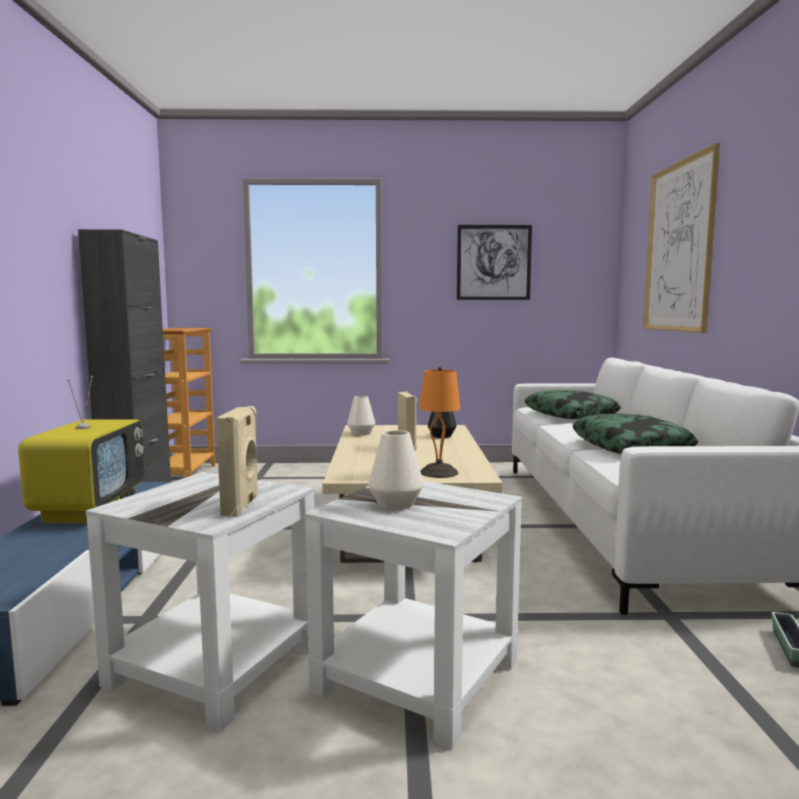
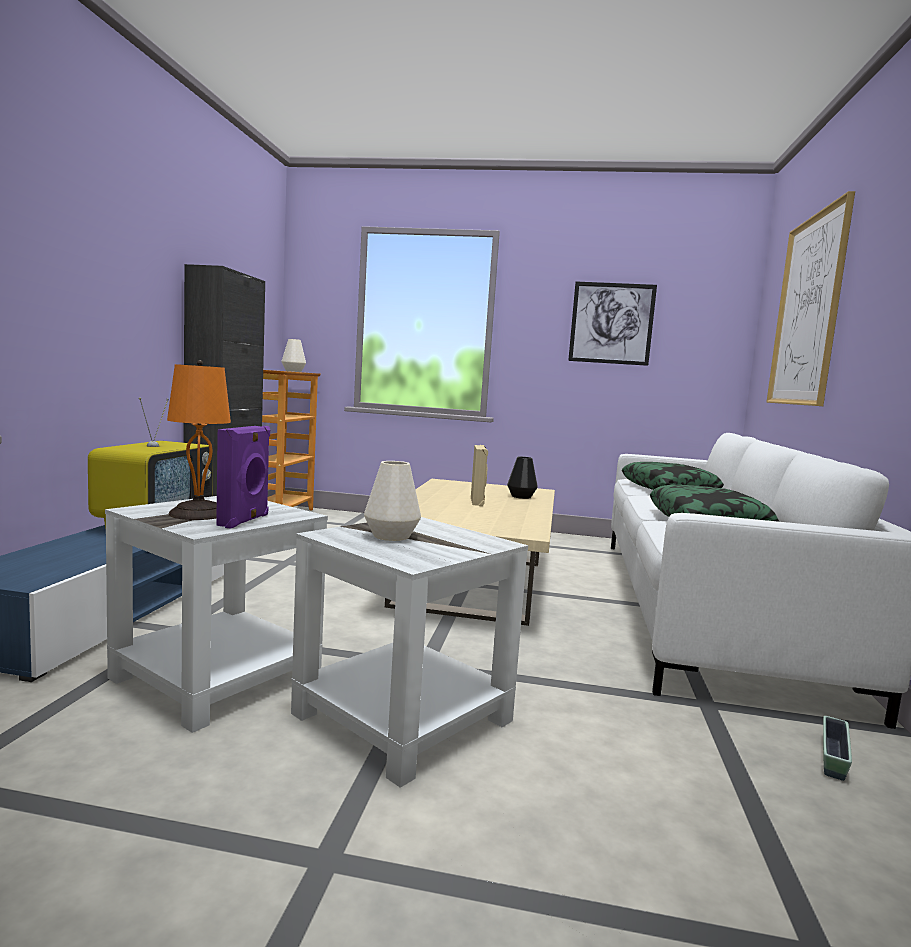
camera: 10 degrees right, 0 degrees up
beige speaker [216,406,259,517] -> purple speaker [216,426,270,529]
white vase [347,396,375,435] -> white vase moved to [281,339,306,372]
orange table lamp [419,367,460,478] -> orange table lamp moved to [167,360,231,520]

